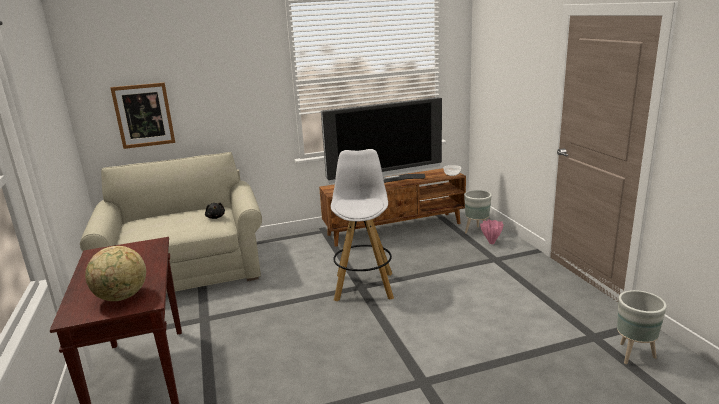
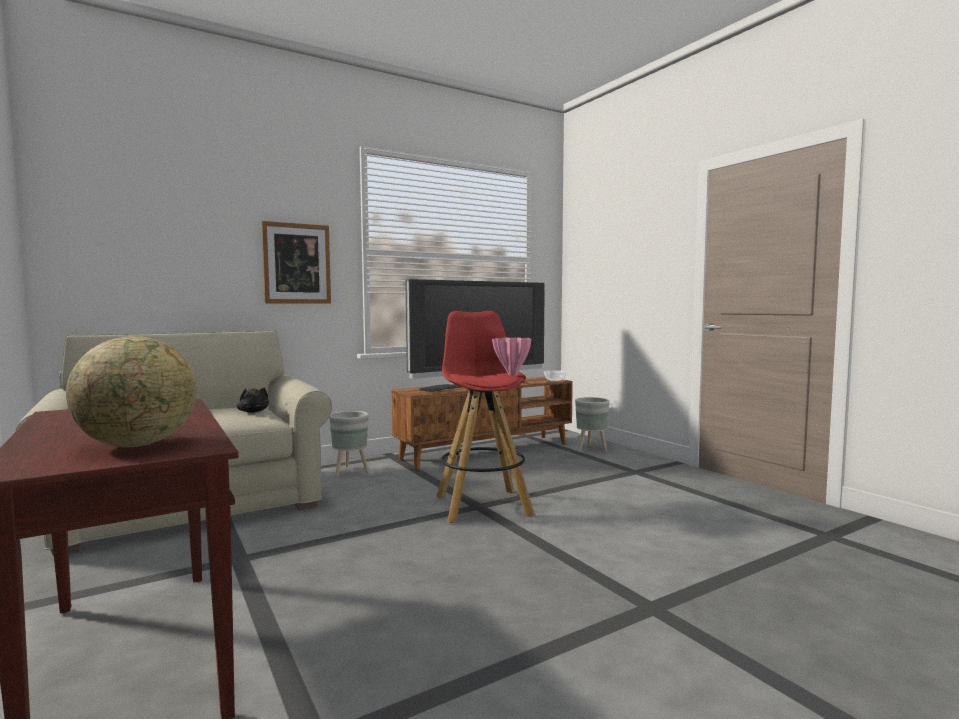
camera: 15 degrees left, 15 degrees down
picture [110,82,175,149] -> picture moved to [262,221,331,304]
white stool [331,149,394,301] -> red stool [436,311,535,523]
pink vase [480,219,504,244] -> pink vase moved to [492,338,532,376]
grey planter [617,290,667,364] -> grey planter moved to [329,411,369,476]

